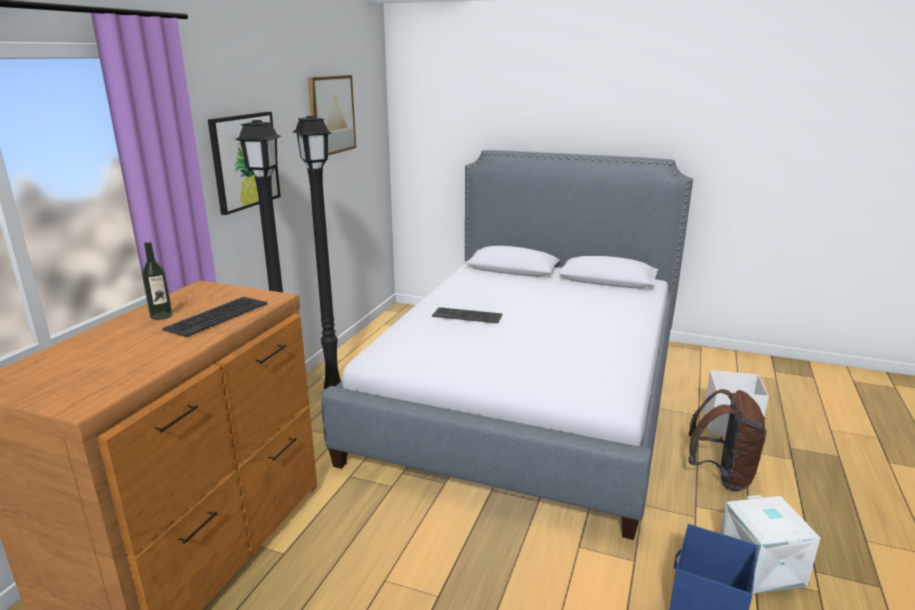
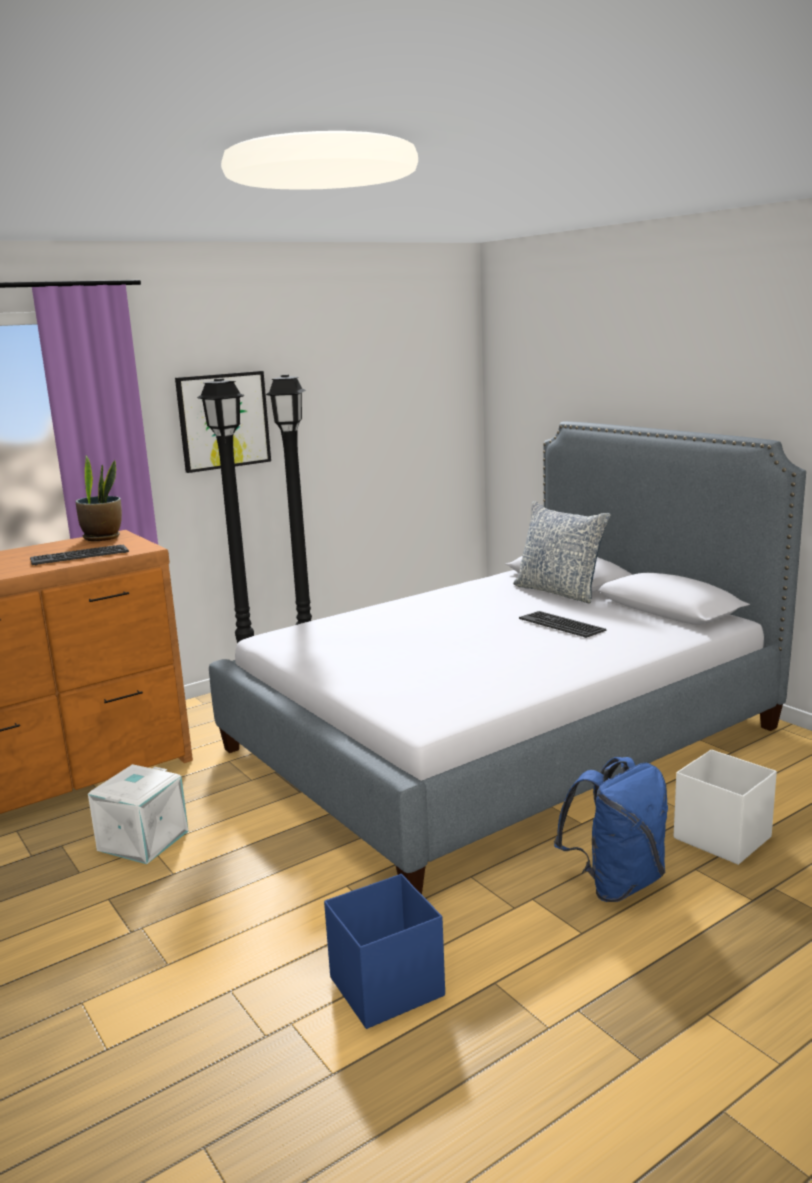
camera: 35 degrees right, 5 degrees down
bottle [142,242,173,320] -> none
picture [308,75,356,155] -> none
keyboard [432,307,503,323] -> keyboard moved to [519,611,606,638]
brown backpack [688,389,766,491] -> blue backpack [554,757,668,902]
white storage box [720,495,820,594] -> white storage box moved to [88,764,188,864]
none -> potted plant [76,456,122,541]
none -> pillow [513,501,611,604]

